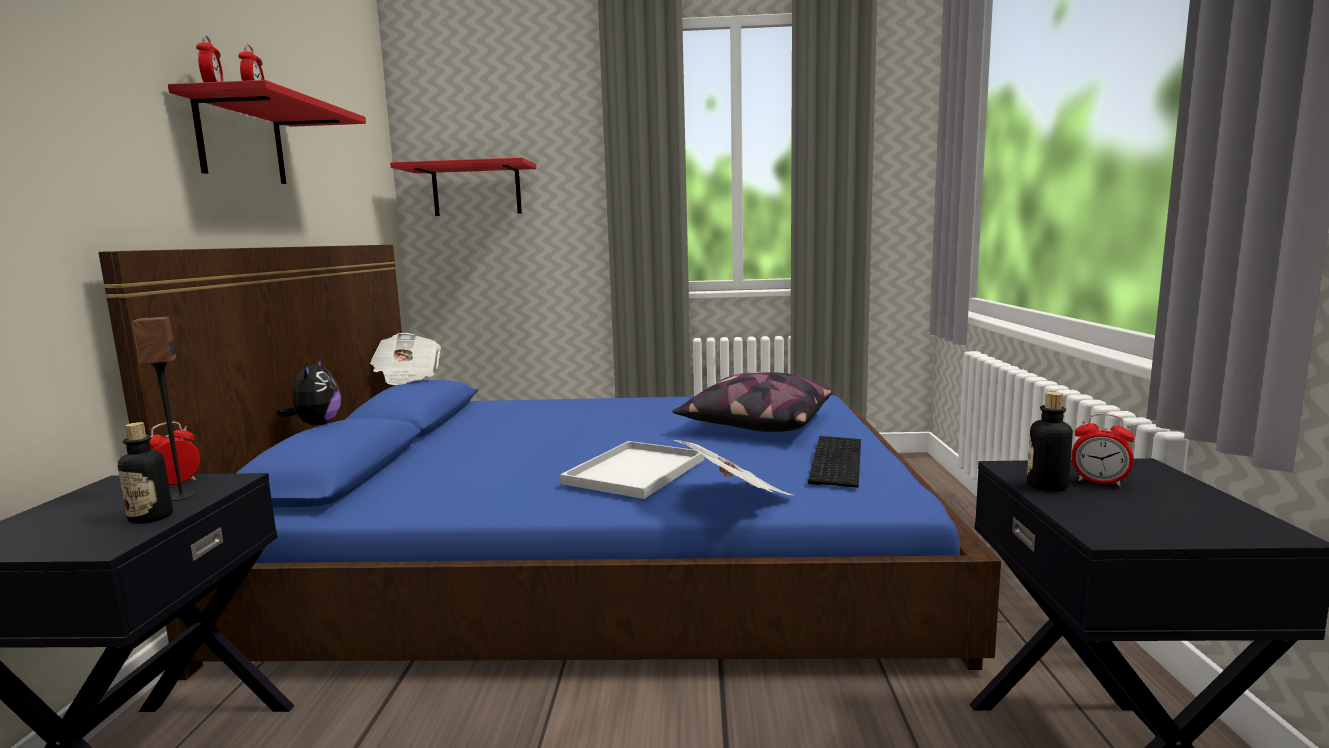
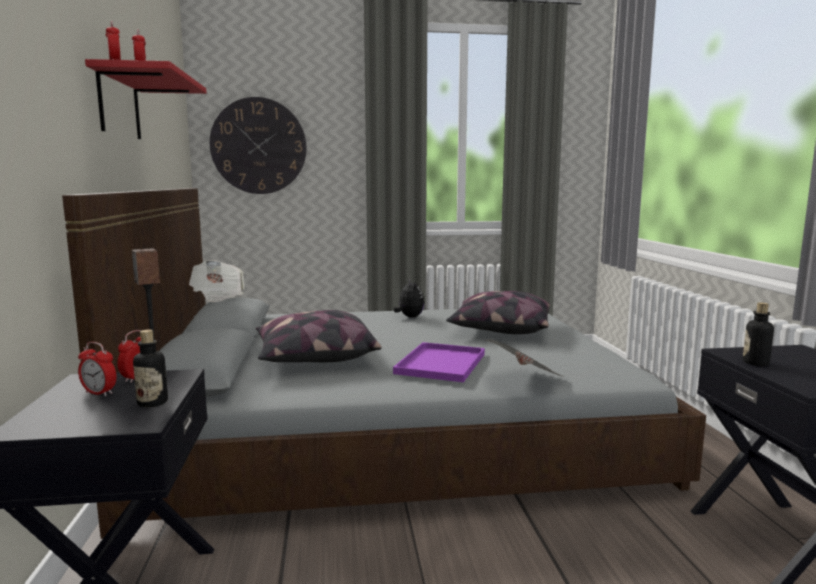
camera: 10 degrees left, 0 degrees up
blue bed [98,245,1001,680] -> grey bed [62,188,706,539]
plush toy [276,358,341,425] -> plush toy moved to [394,278,424,318]
red shelf [390,158,537,216] -> wall clock [210,97,307,194]
white tray [560,441,705,499] -> purple tray [393,342,485,382]
keyboard [808,436,861,488] -> none
alarm clock [1072,413,1135,487] -> alarm clock moved to [78,342,116,396]
none -> pillow [256,310,382,362]

